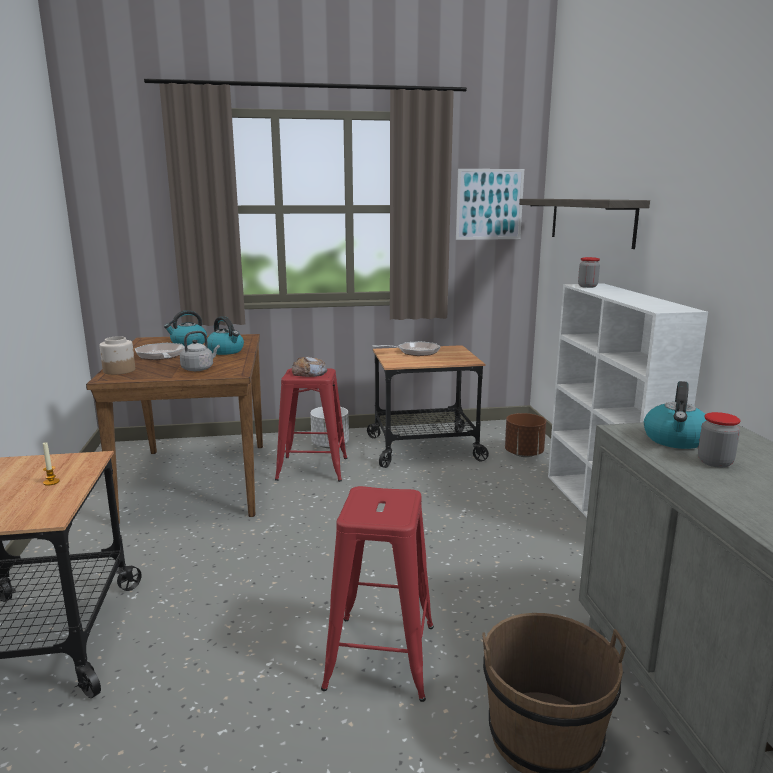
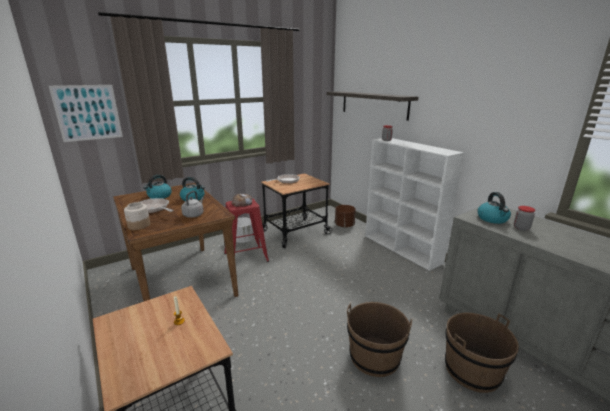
camera: 25 degrees left, 5 degrees up
red stool [321,486,434,702] -> brown bucket [347,302,412,377]
picture [456,169,524,240] -> picture moved to [49,85,123,142]

